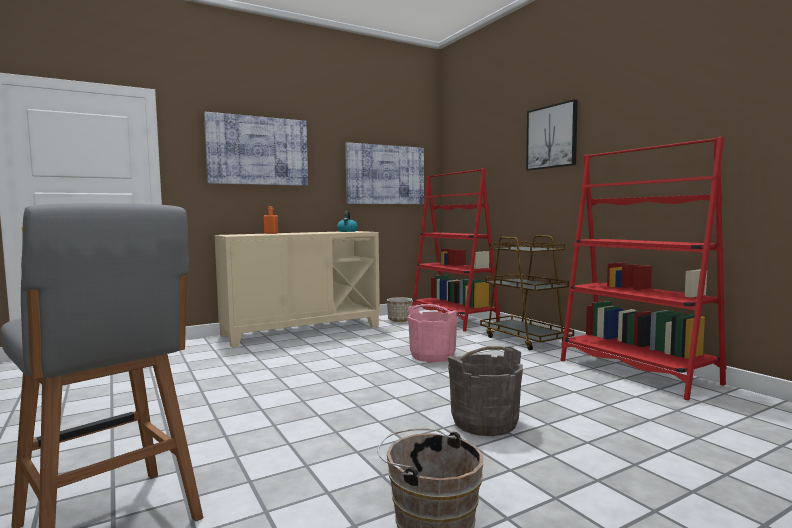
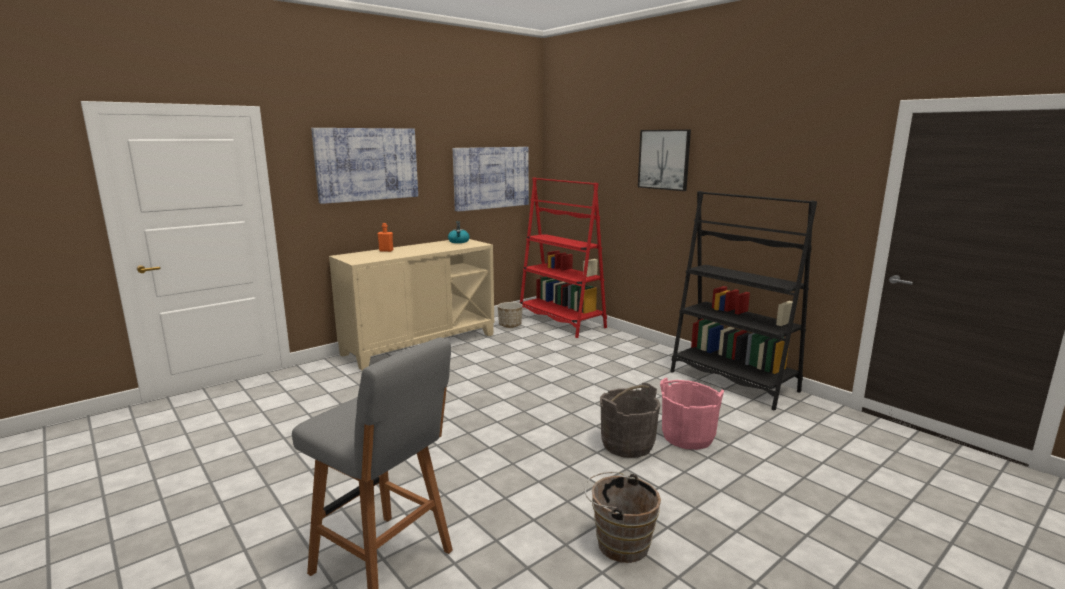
camera: 10 degrees left, 10 degrees up
pink bucket [408,304,458,362] -> pink bucket moved to [660,378,724,450]
brown cart [480,235,574,350] -> none
red bookcase [561,137,726,400] -> black bookcase [670,191,817,410]

